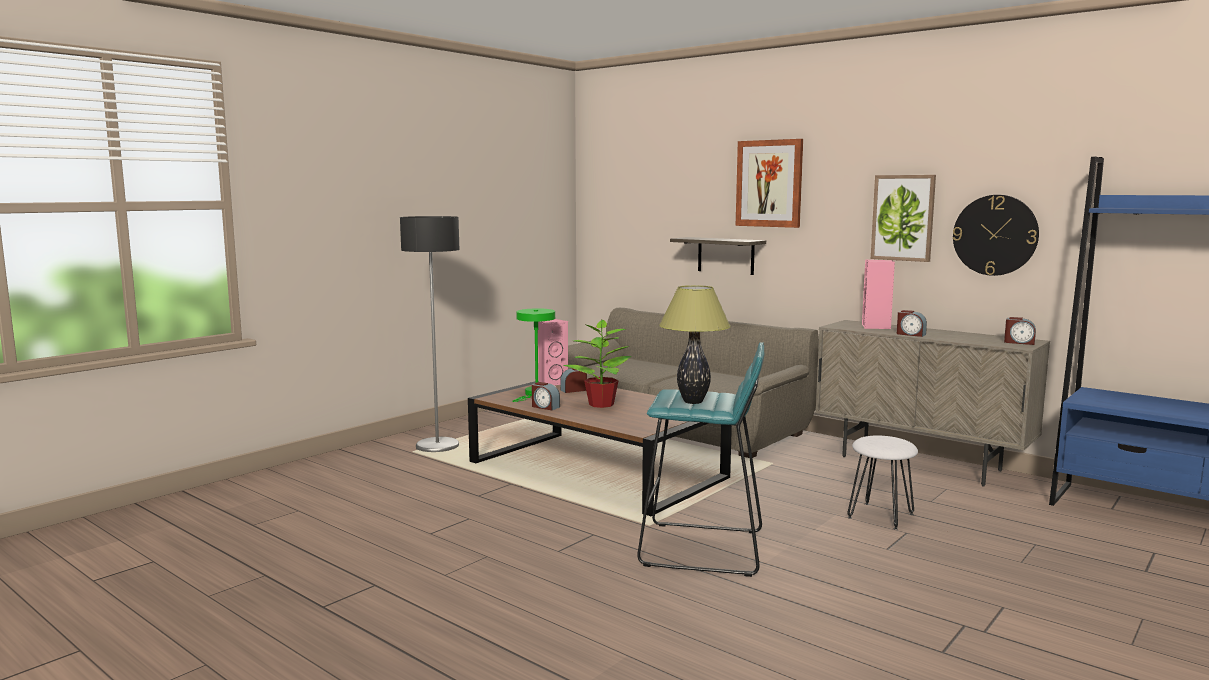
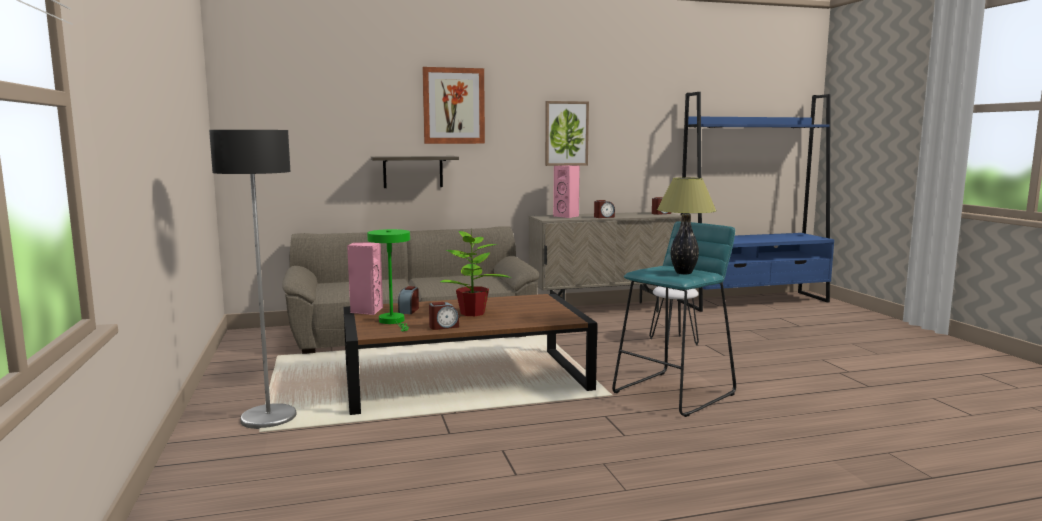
camera: 55 degrees left, 0 degrees up
wall clock [953,195,1039,276] -> none

